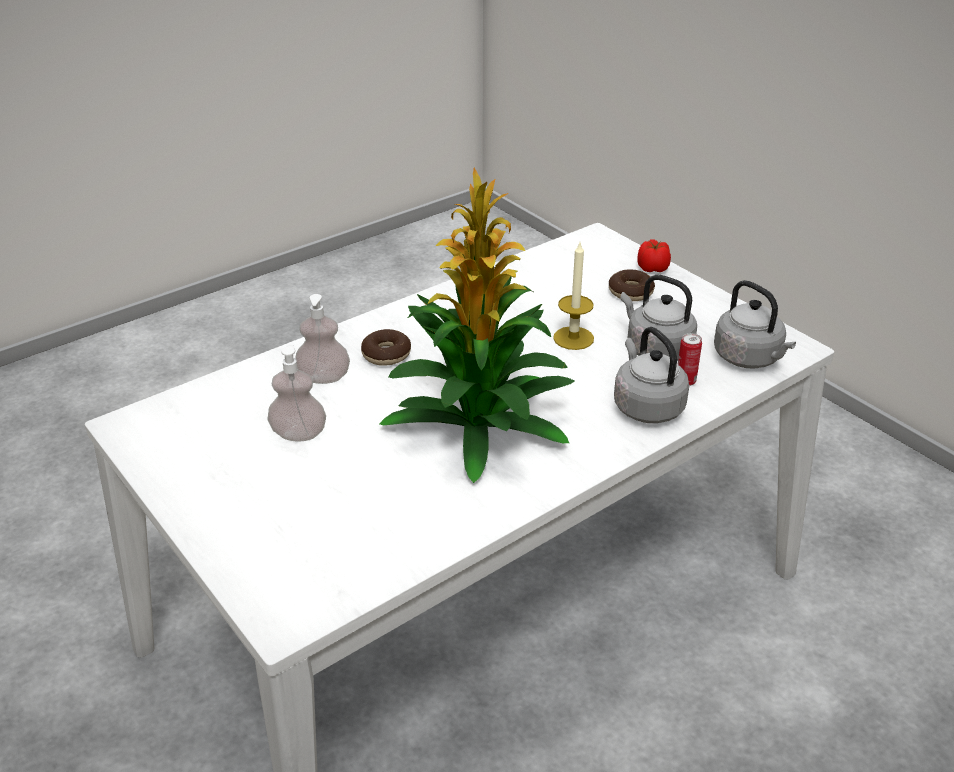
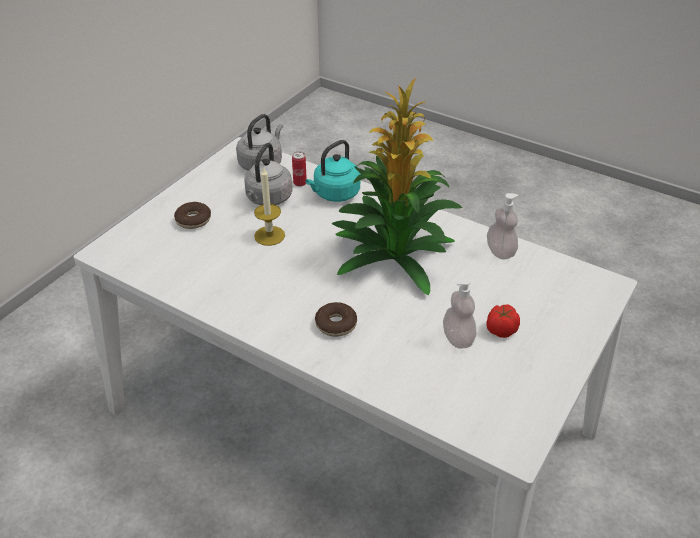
camera: 110 degrees left, 5 degrees up
soap dispenser [295,294,350,384] -> soap dispenser moved to [487,193,518,259]
grey kettle [614,327,689,423] -> turquoise kettle [305,140,360,202]
tomato [638,239,671,272] -> tomato moved to [486,304,520,338]

